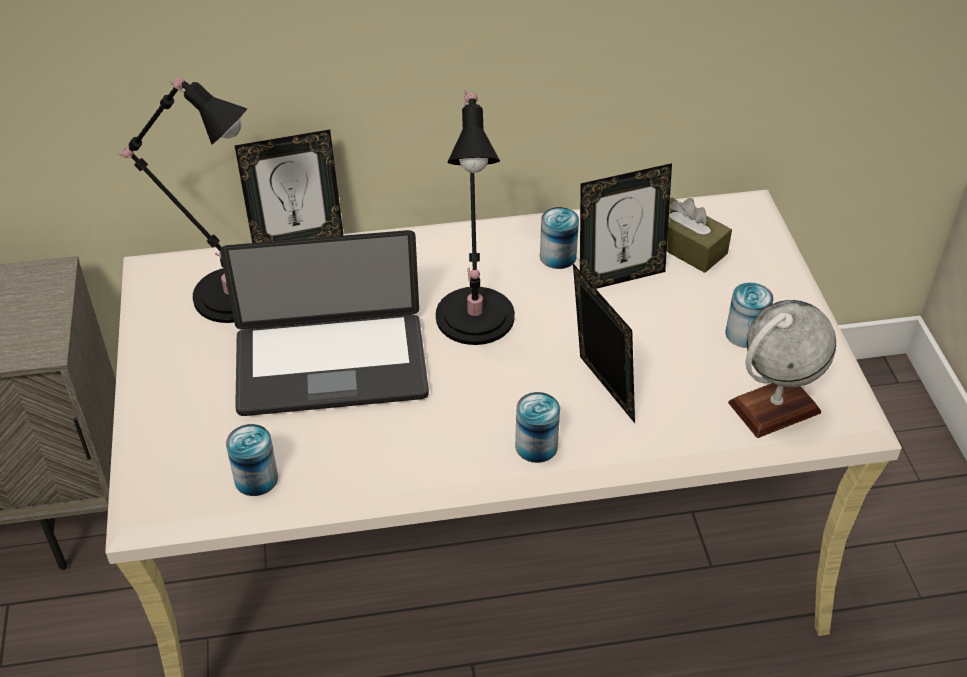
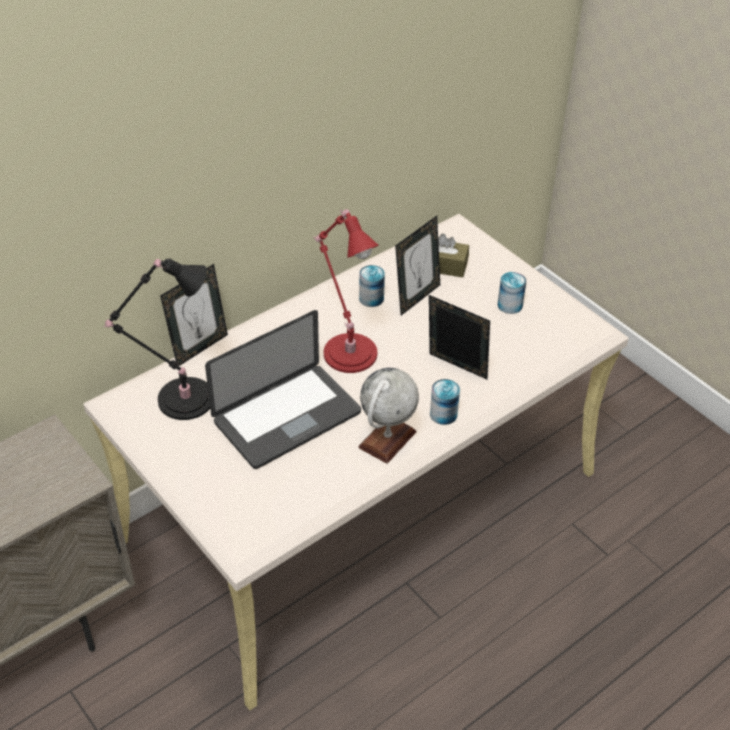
camera: 30 degrees left, 0 degrees up
can [226,424,278,496] -> none
black table lamp [436,91,515,345] -> red table lamp [313,209,379,373]
globe [728,300,836,438] -> globe moved to [358,368,419,464]

